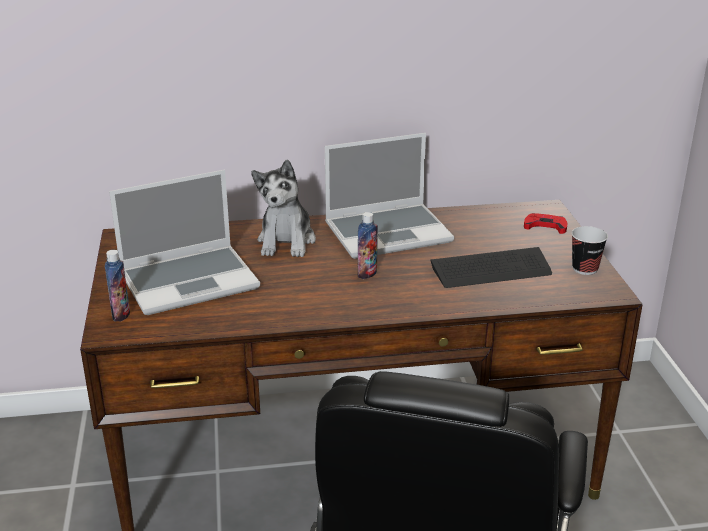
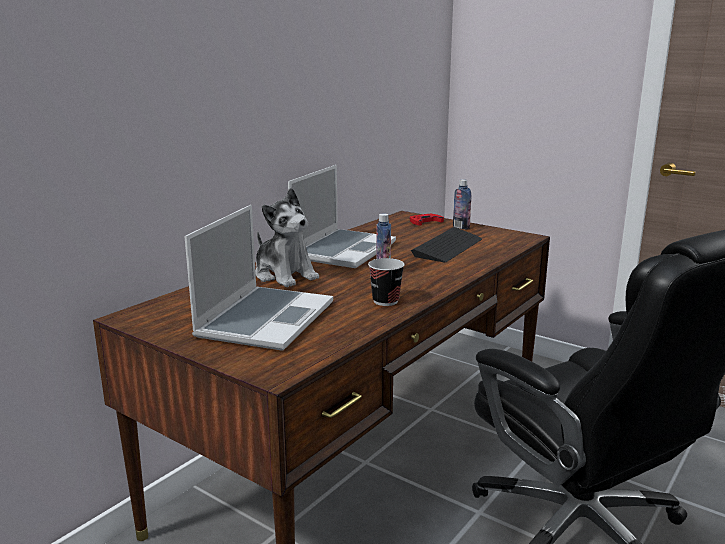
camera: 45 degrees left, 10 degrees down
bottle [105,250,130,321] -> bottle moved to [453,179,471,230]
cup [572,226,608,275] -> cup moved to [368,258,404,306]

